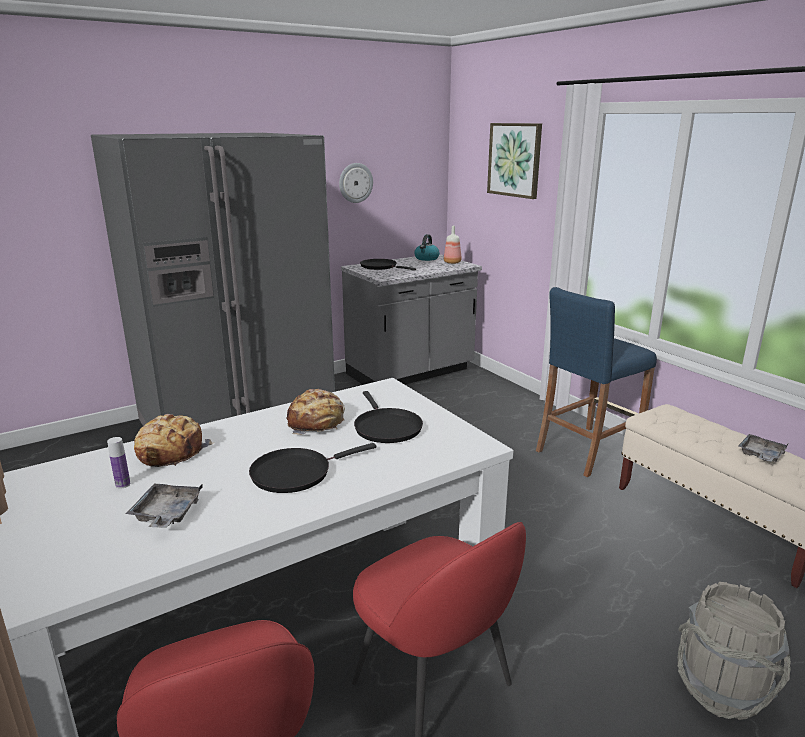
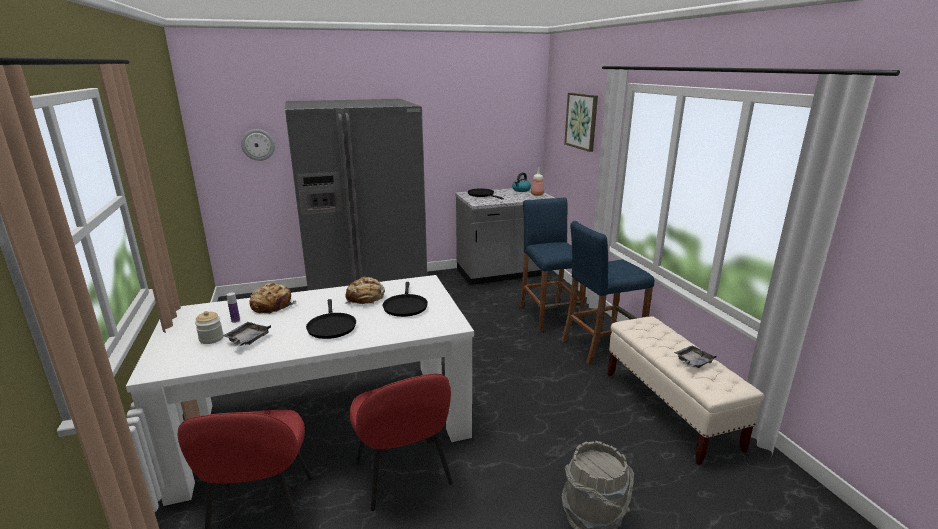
camera: 15 degrees right, 0 degrees up
black frying pan [249,443,376,493] -> black frying pan turned 90 degrees counterclockwise [306,299,356,339]
wall clock [339,163,373,203] -> wall clock moved to [241,129,275,161]
none -> jar [195,311,224,344]
none -> blue stool [520,197,586,332]

